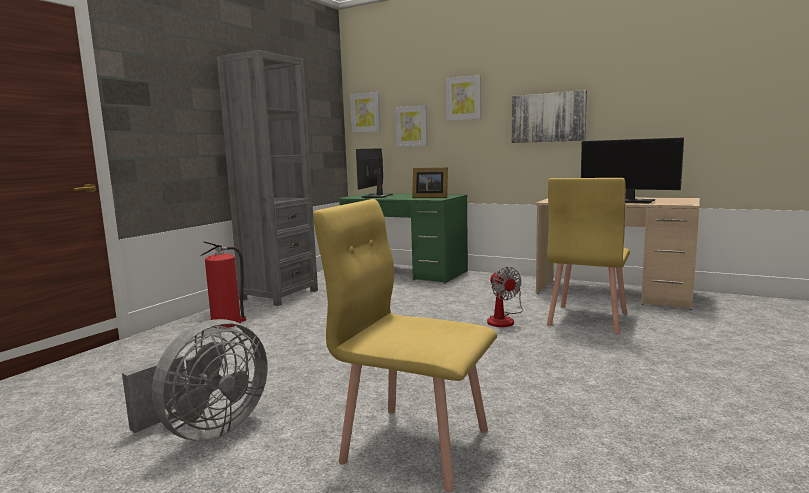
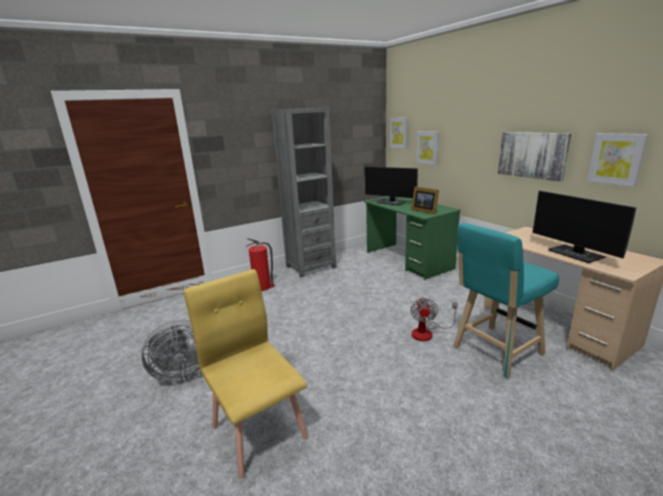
camera: 30 degrees right, 10 degrees up
monitor [356,148,392,198] -> monitor turned 105 degrees counterclockwise [365,167,418,205]
picture [446,75,481,121] -> picture moved to [587,133,648,187]
yellow chair [547,178,630,334] -> turquoise stool [454,223,559,379]

